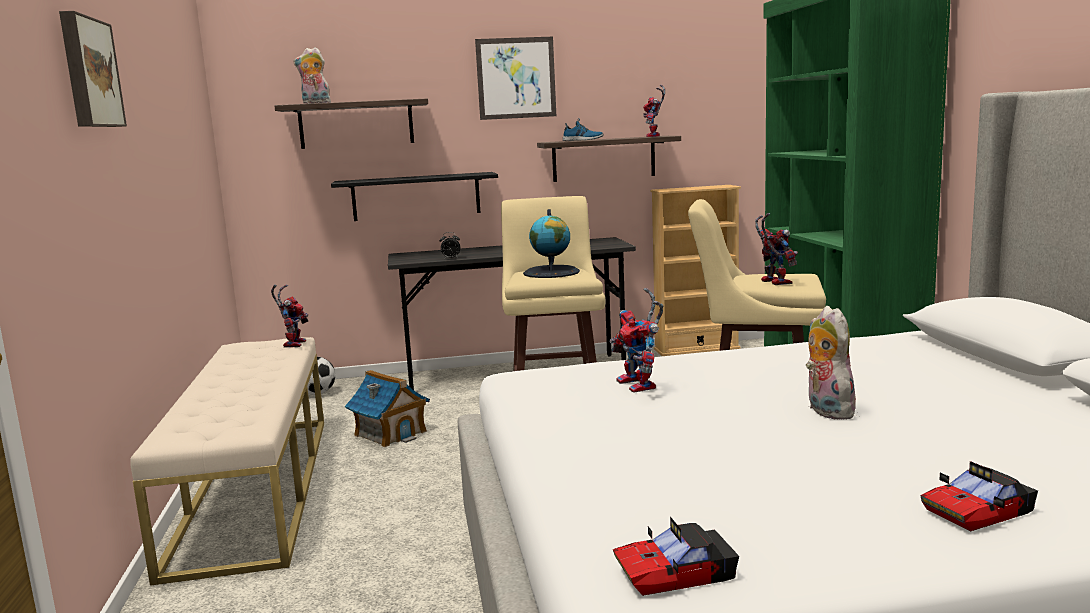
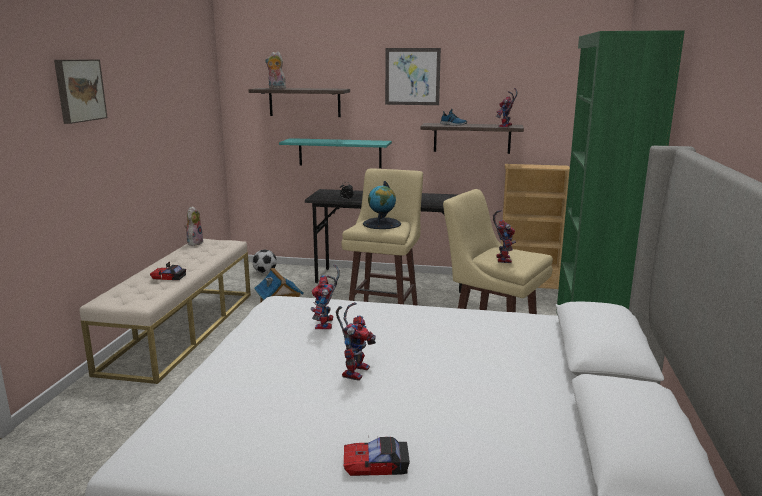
camera: 20 degrees right, 5 degrees up
toy robot [271,284,309,348] -> toy robot moved to [336,302,376,381]
black shelf [331,172,498,221] -> turquoise shelf [279,138,392,168]
toy car [613,517,739,596] -> toy car moved to [150,262,186,280]
plush toy [806,306,856,420] -> plush toy moved to [185,206,203,246]

